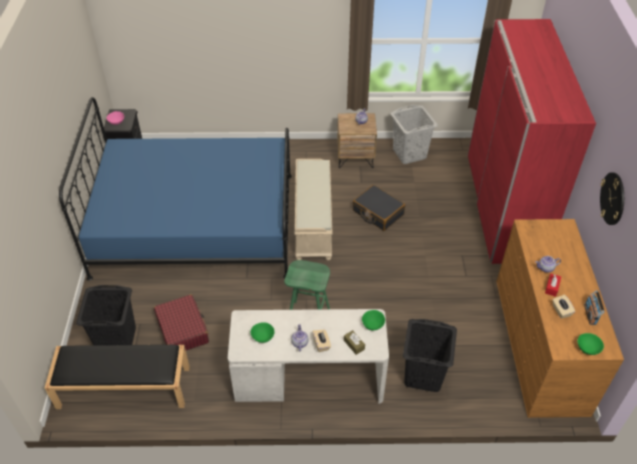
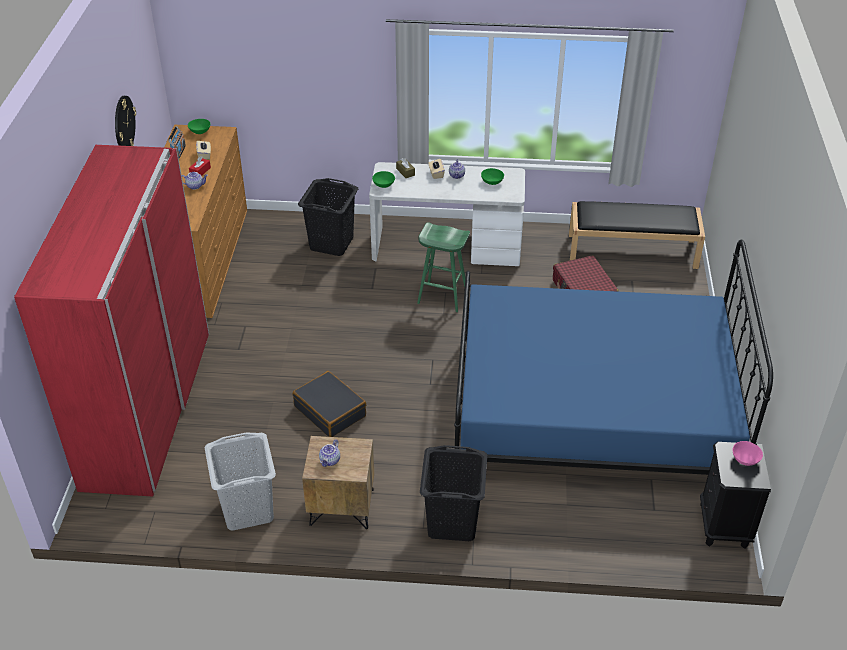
camera: 175 degrees left, 5 degrees down
black laundry basket [76,285,136,345] -> black laundry basket moved to [420,445,487,541]
beige bench [295,159,332,261] -> none

